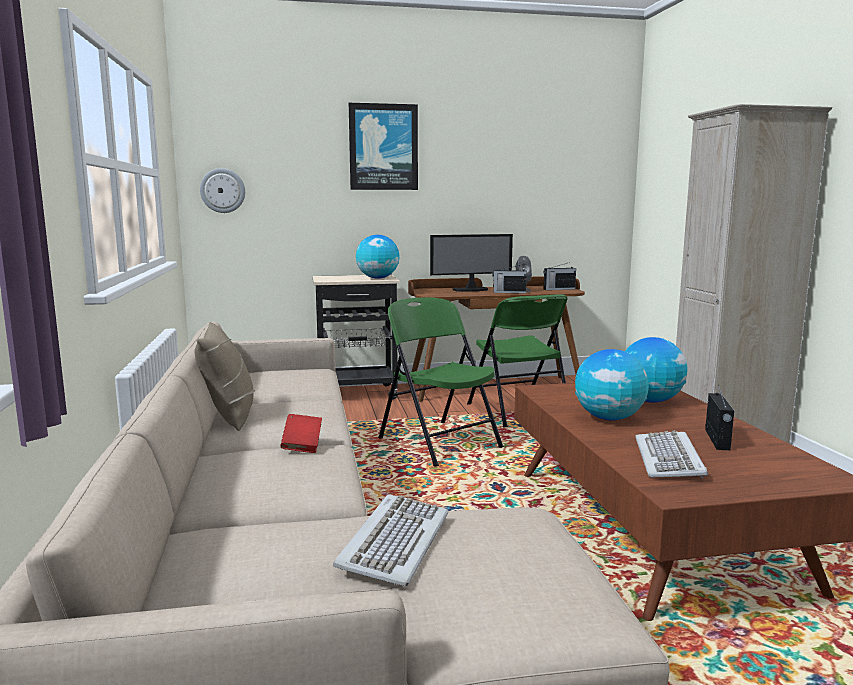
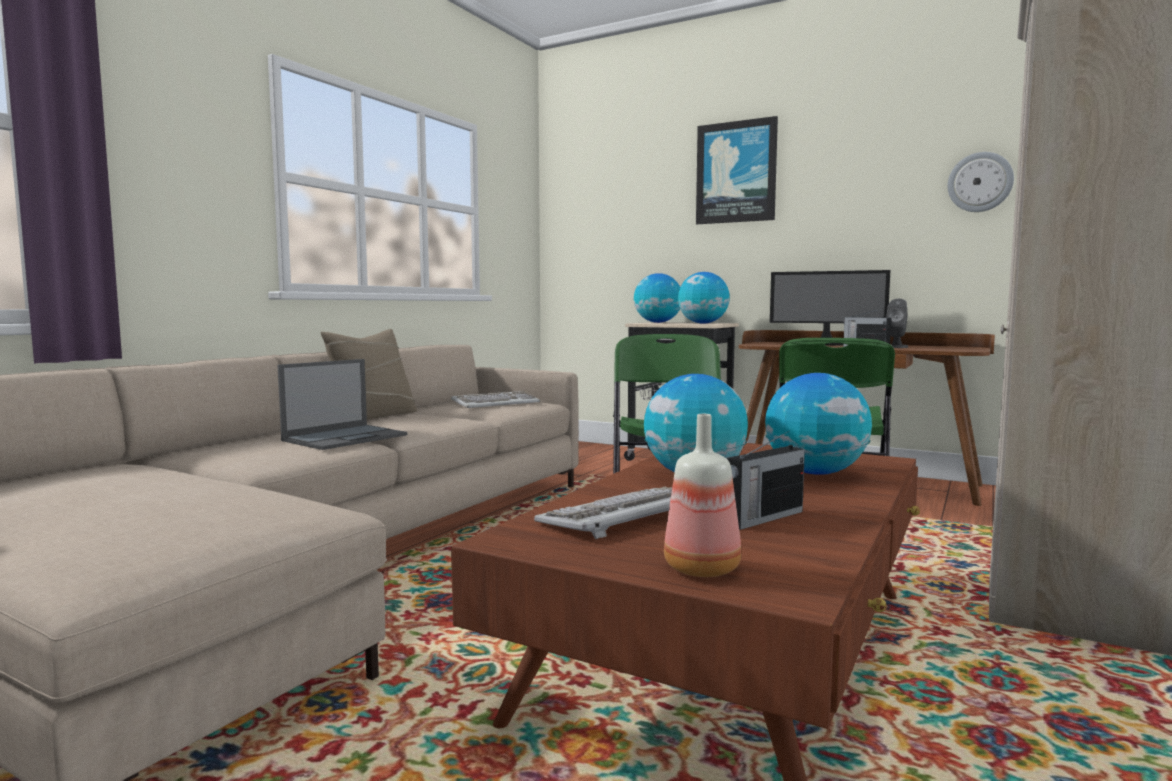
camera: 40 degrees right, 5 degrees down
wall clock [200,168,245,213] -> wall clock moved to [947,152,1014,212]
red book [280,414,322,453] -> laptop [278,359,407,450]
keyboard [333,494,448,586] -> keyboard moved to [451,391,540,408]
radio [543,262,576,290] -> none
none -> globe [634,273,680,323]
none -> bottle [664,414,741,577]

